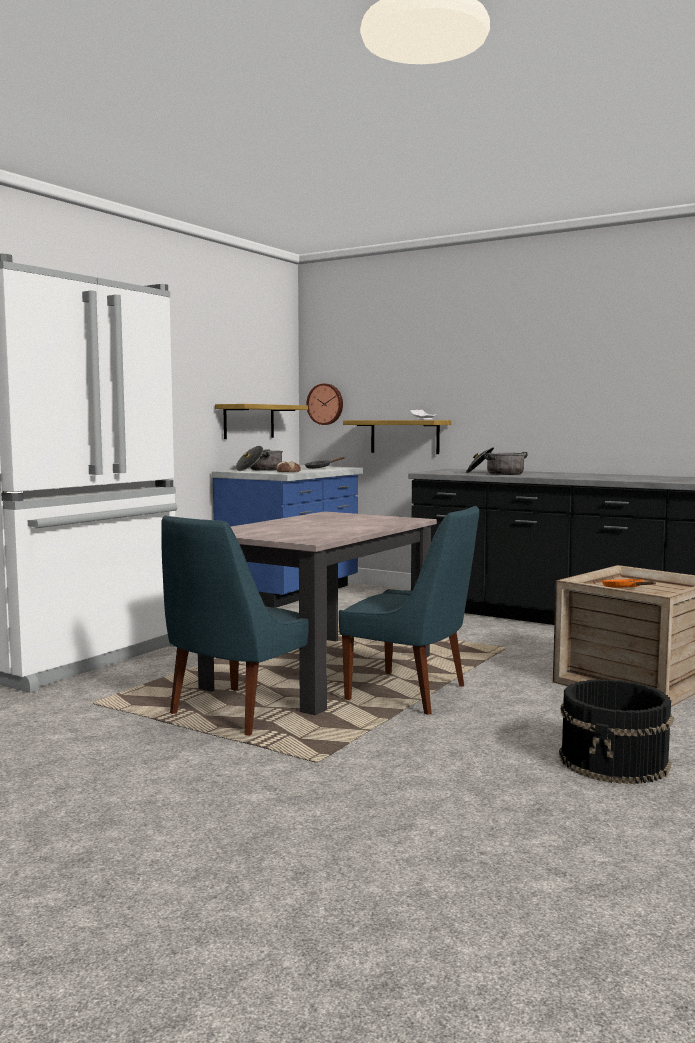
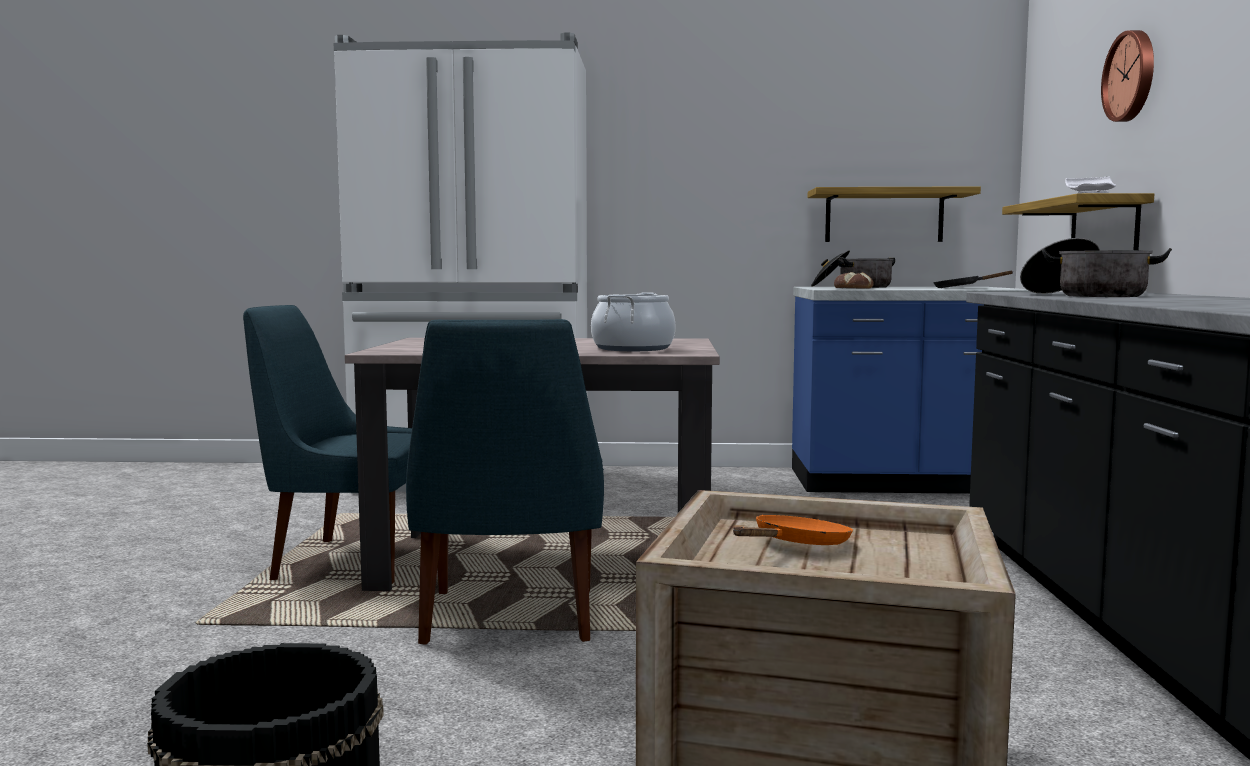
camera: 60 degrees right, 0 degrees up
wall clock [306,384,343,425] -> wall clock moved to [1101,30,1154,122]
none -> cooking pot [591,292,676,351]

